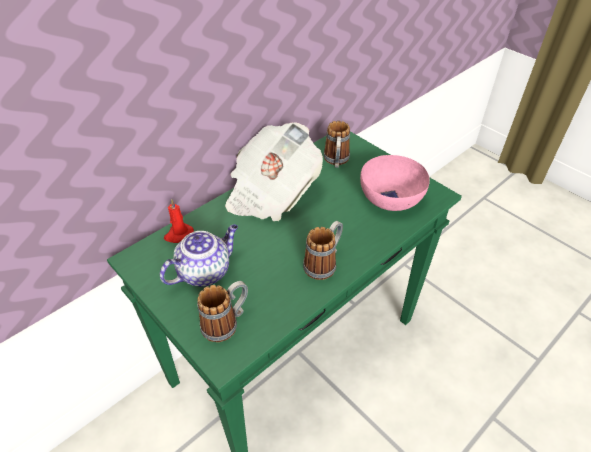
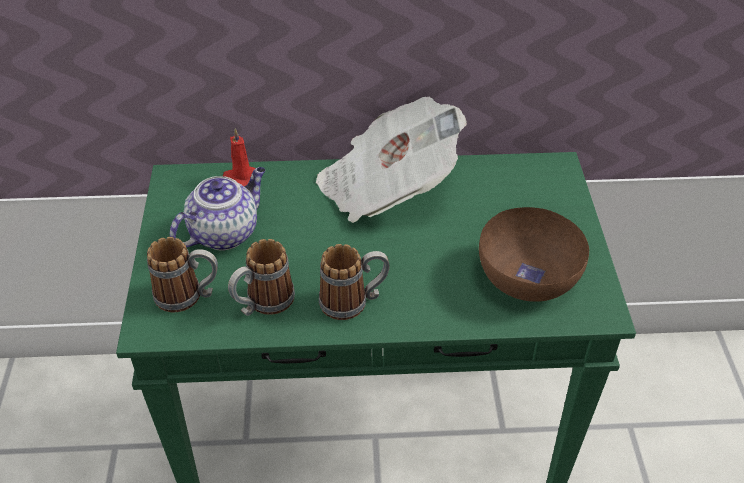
camera: 40 degrees right, 0 degrees up
teapot [160,224,238,287] -> teapot turned 45 degrees counterclockwise [170,167,266,251]
mug [323,121,350,168] -> mug moved to [228,239,295,316]
pink bowl [360,155,430,211] -> brown bowl [479,207,589,302]

